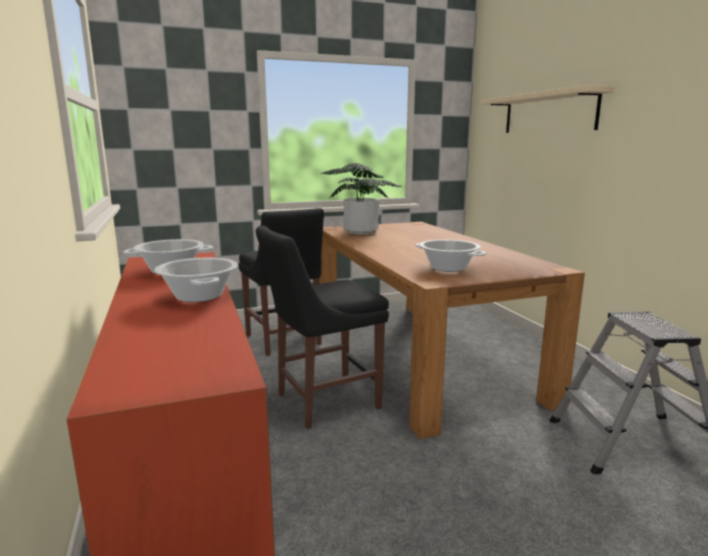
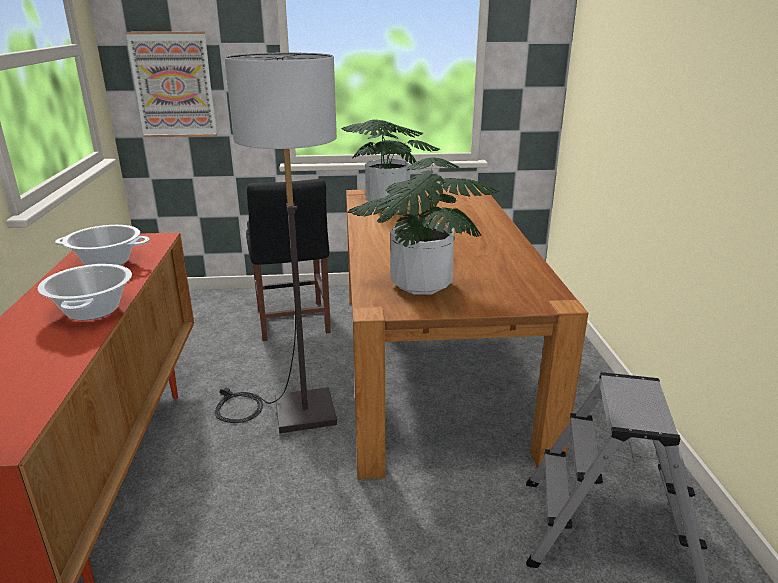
camera: 15 degrees right, 10 degrees up
black chair [256,226,389,429] -> floor lamp [215,53,337,433]
cooking pot [415,240,487,272] -> potted plant [348,158,499,294]
beige shelf [480,85,615,133] -> none
none -> picture [125,31,217,137]

